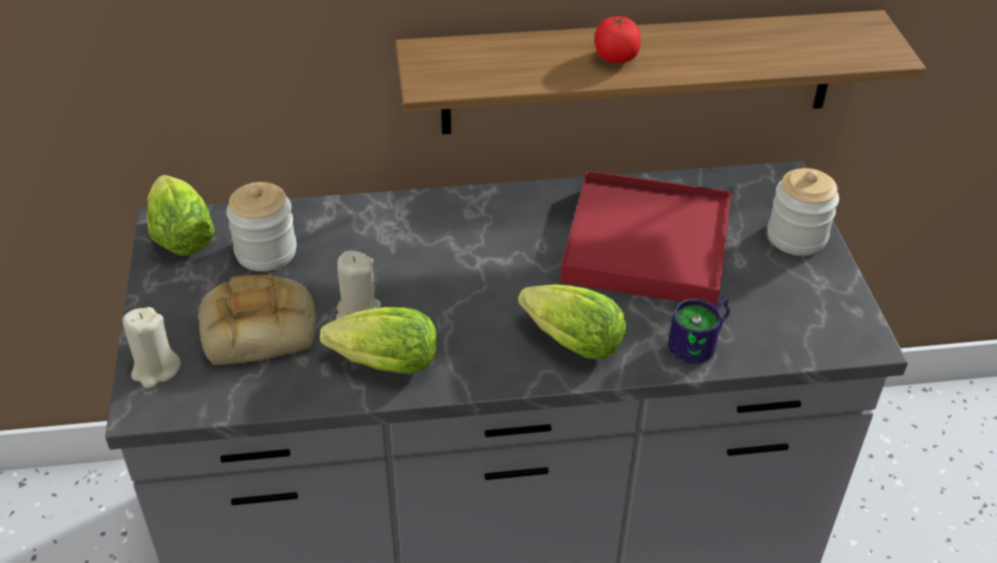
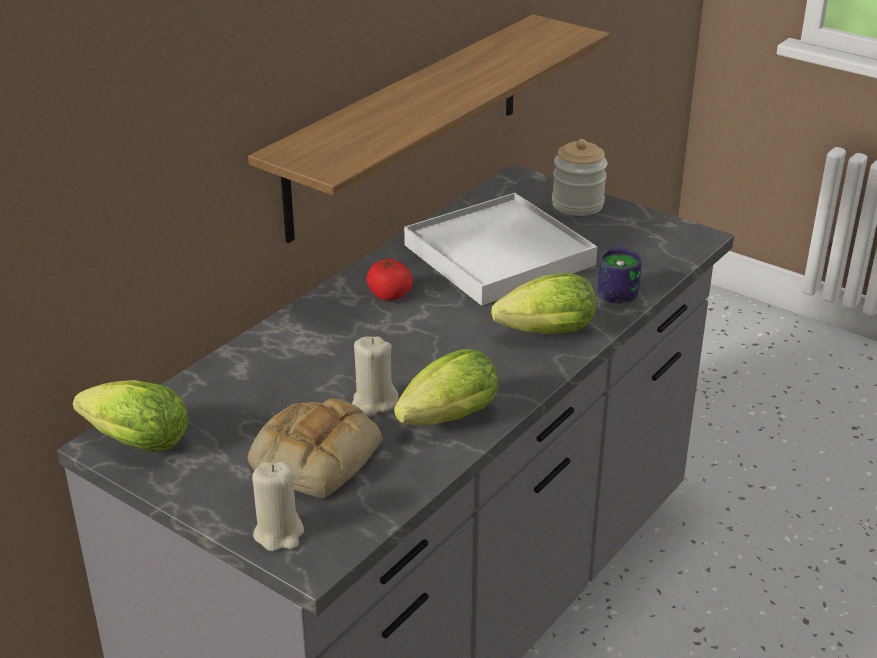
camera: 45 degrees left, 10 degrees down
jar [226,182,297,271] -> none
red tray [560,171,732,306] -> white tray [404,193,597,306]
tomato [595,16,641,63] -> tomato moved to [367,258,413,300]

